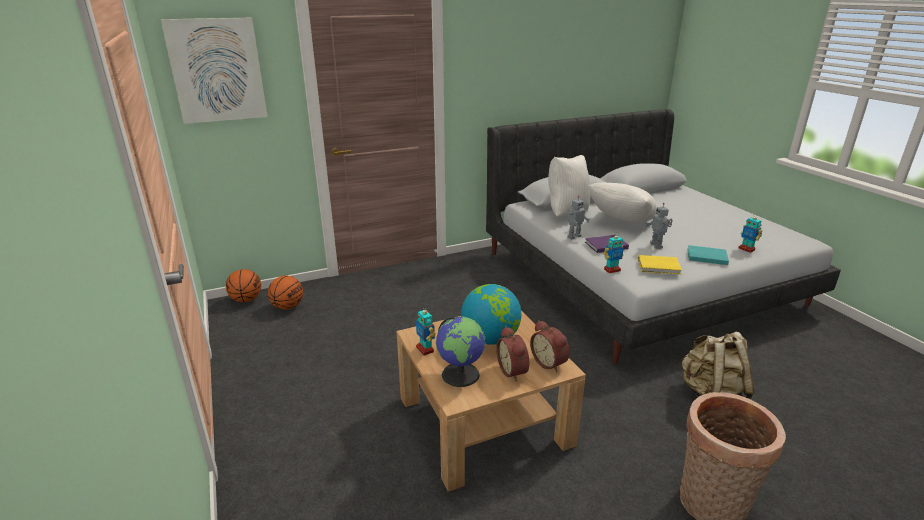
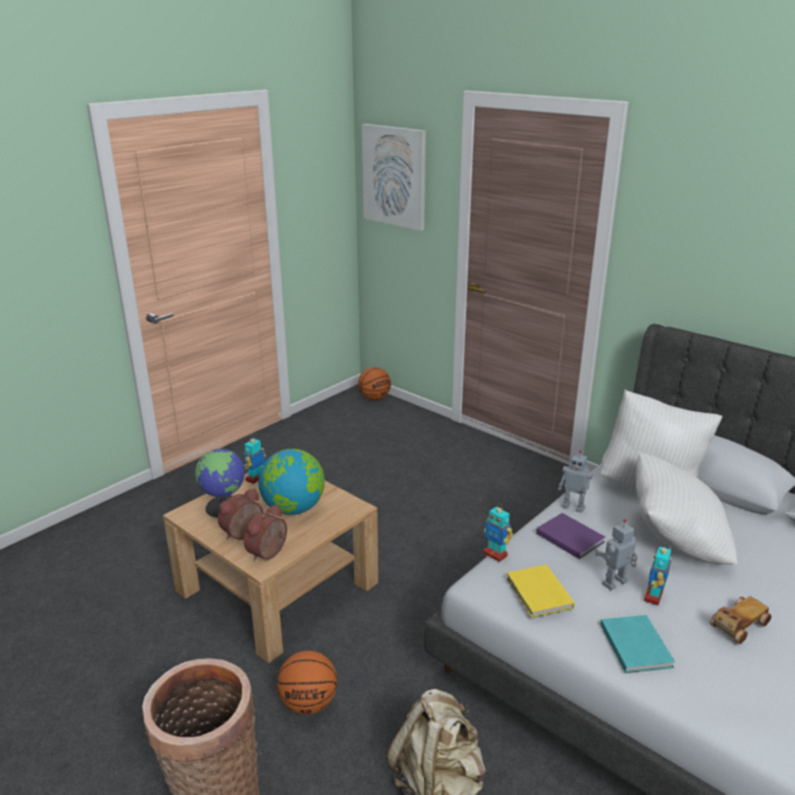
camera: 65 degrees right, 0 degrees up
basketball [268,276,303,310] -> basketball moved to [277,651,337,715]
toy robot [739,215,762,253] -> toy robot moved to [644,543,671,605]
none -> toy car [710,596,771,644]

